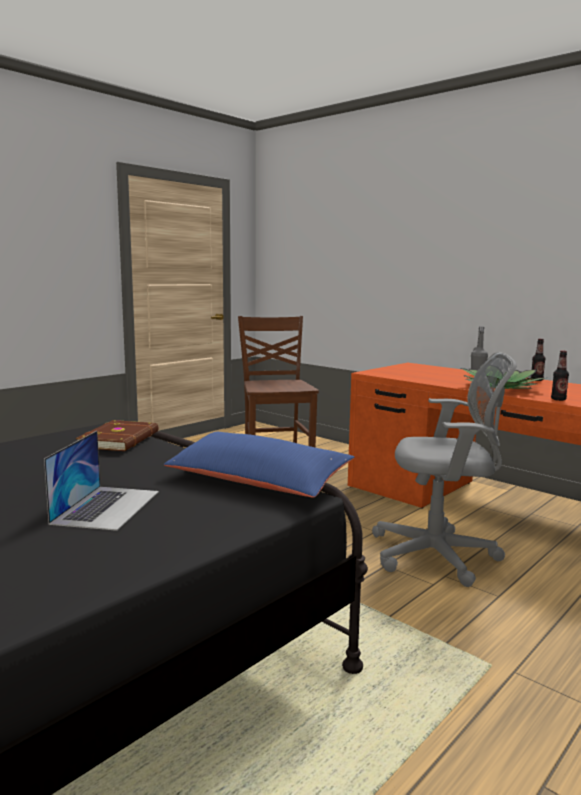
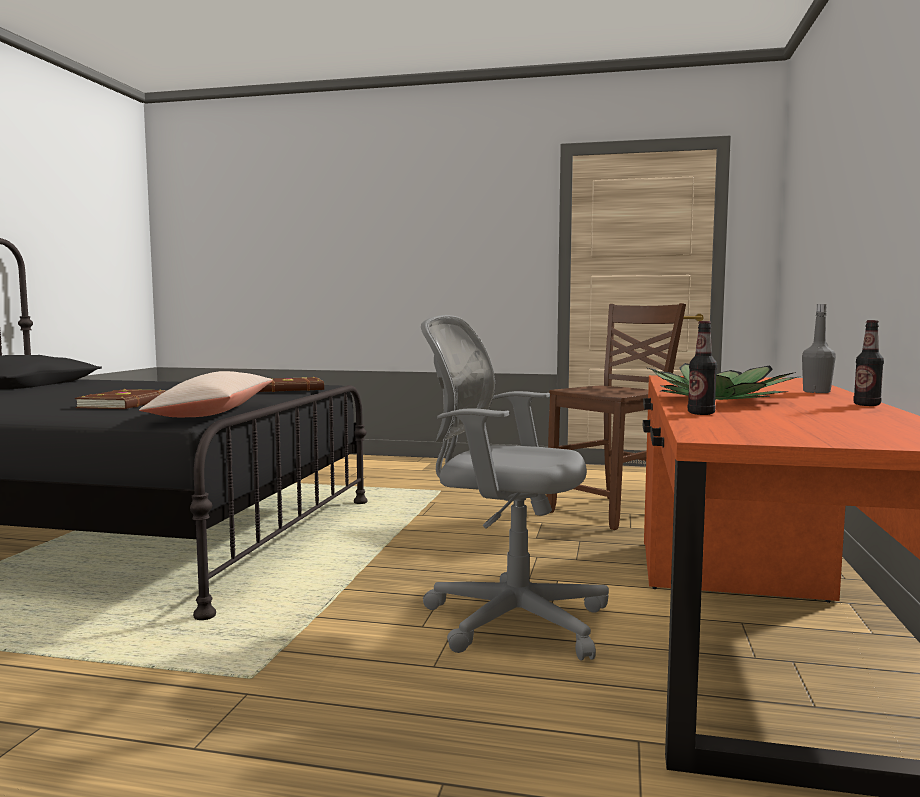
camera: 60 degrees right, 5 degrees down
laptop [44,431,159,531] -> brown book [75,389,166,409]
blue pillow [164,432,355,498] -> beige pillow [139,371,273,417]
grey office chair [372,352,517,587] -> grey office chair turned 135 degrees clockwise [421,315,609,661]

